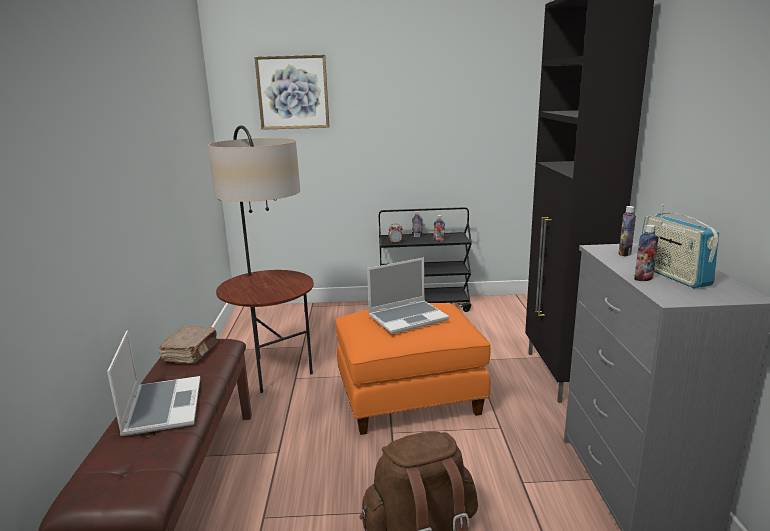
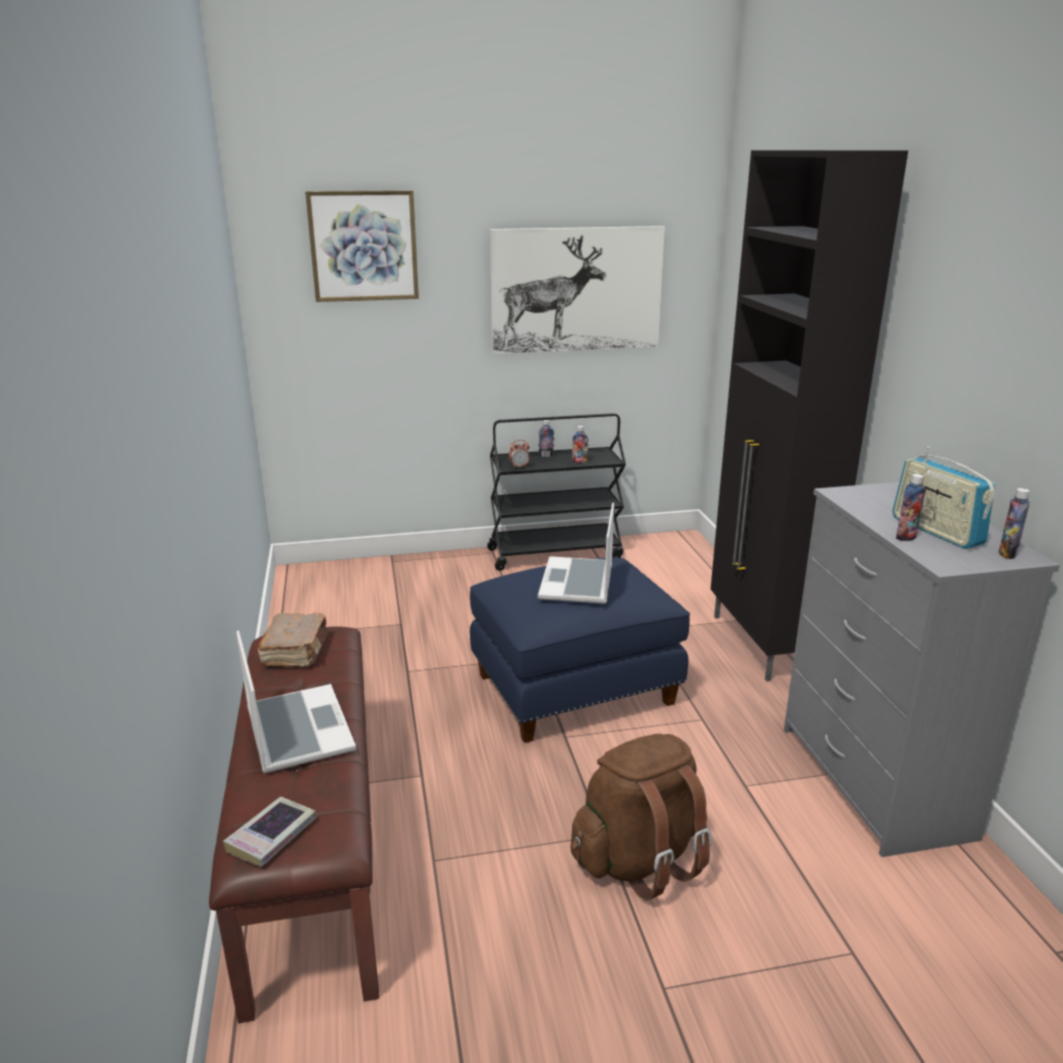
camera: 10 degrees left, 5 degrees up
floor lamp [208,125,314,393] -> none
orange ottoman [335,303,491,435] -> blue ottoman [470,557,690,743]
laptop [367,257,449,334] -> laptop turned 135 degrees clockwise [538,503,614,604]
bottle [618,206,636,256] -> bottle moved to [999,488,1030,559]
none -> book [223,797,317,867]
none -> picture [490,226,665,354]

